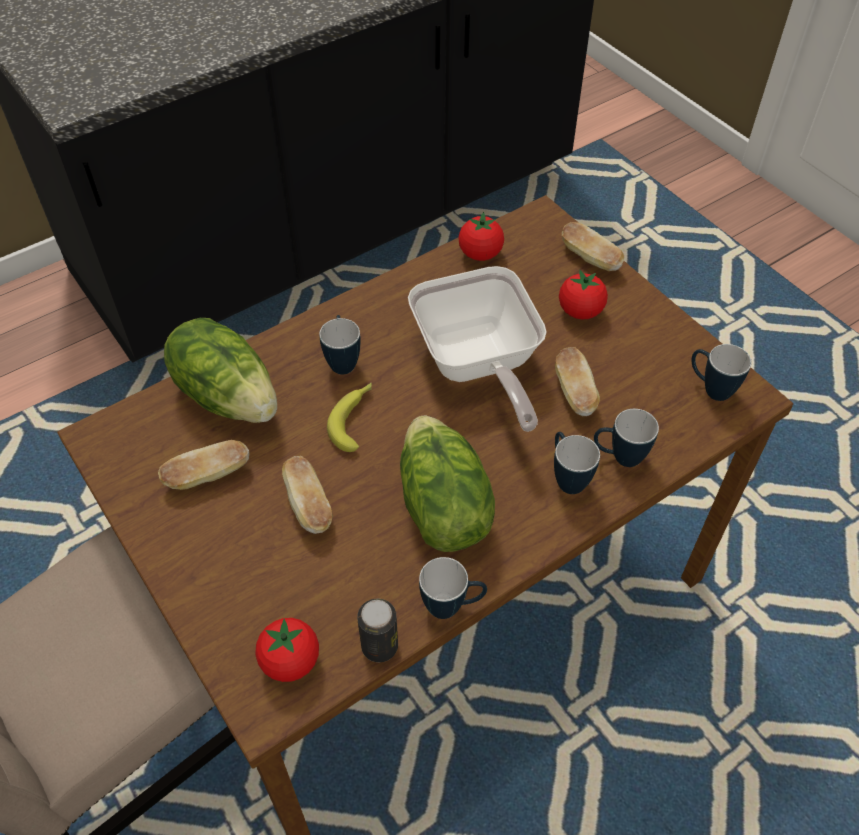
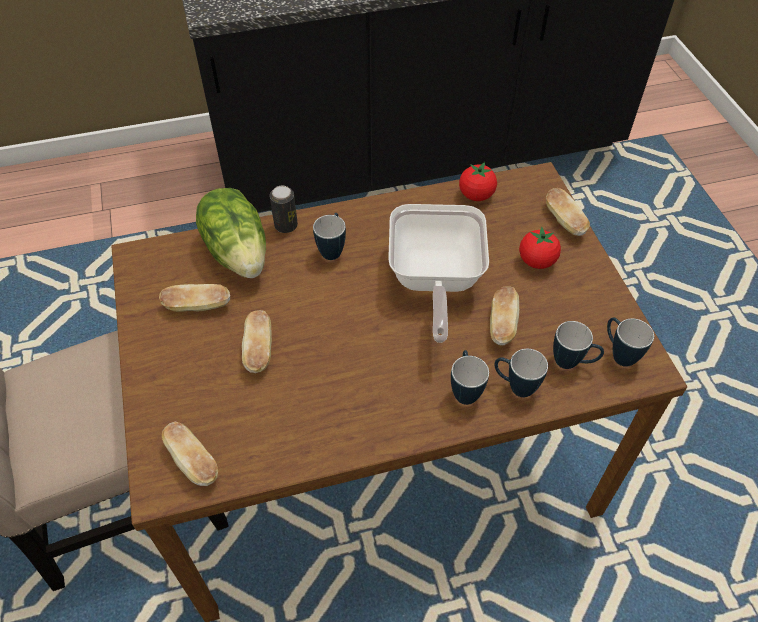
camera: 20 degrees right, 0 degrees up
tomato [255,618,319,682] -> bread [162,421,218,486]
banana [327,383,372,452] -> none
can [357,599,398,662] -> can moved to [270,186,298,233]
lettuce [400,415,495,552] -> none
mug [419,557,487,619] -> mug moved to [553,321,604,369]

